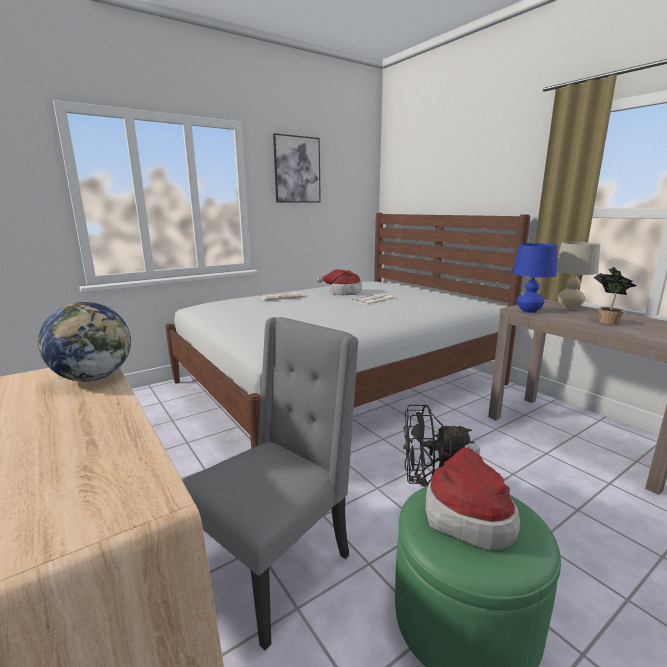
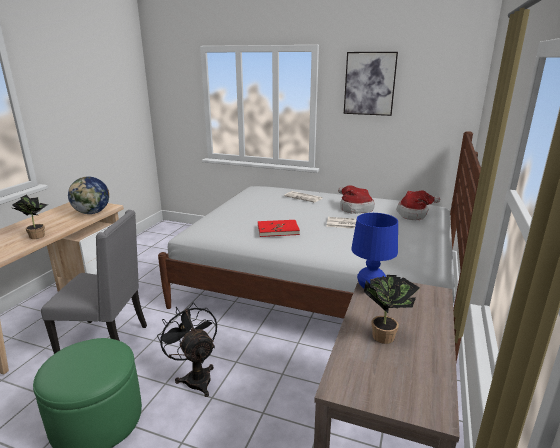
camera: 55 degrees right, 5 degrees up
hat [426,443,520,550] -> hat moved to [397,190,440,220]
beige table lamp [557,242,600,309] -> none
none -> potted plant [12,195,48,239]
none -> red book [258,220,300,237]

